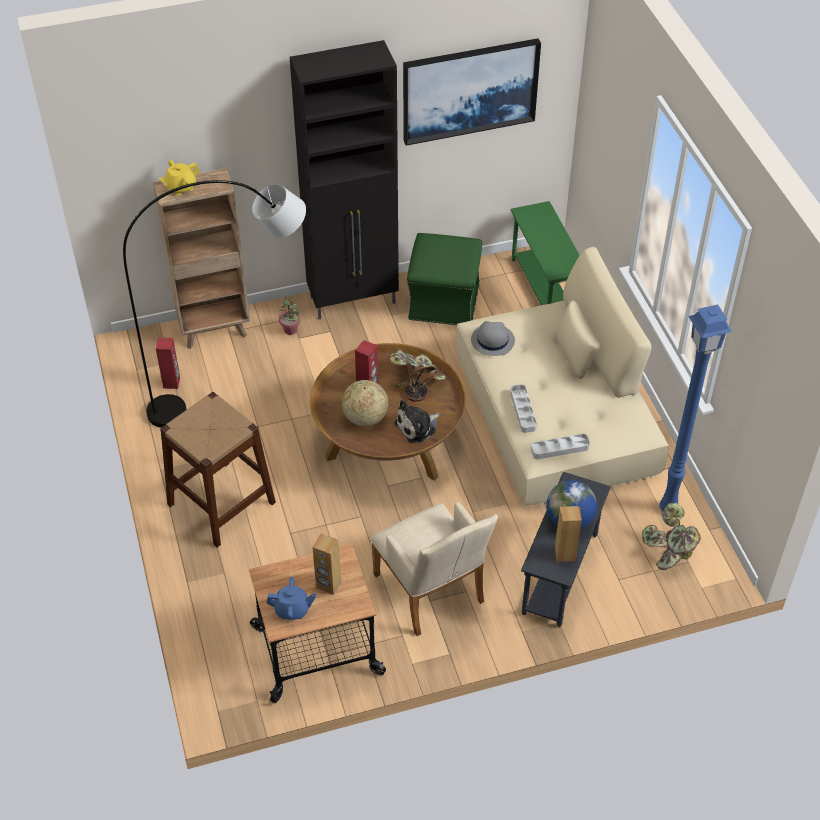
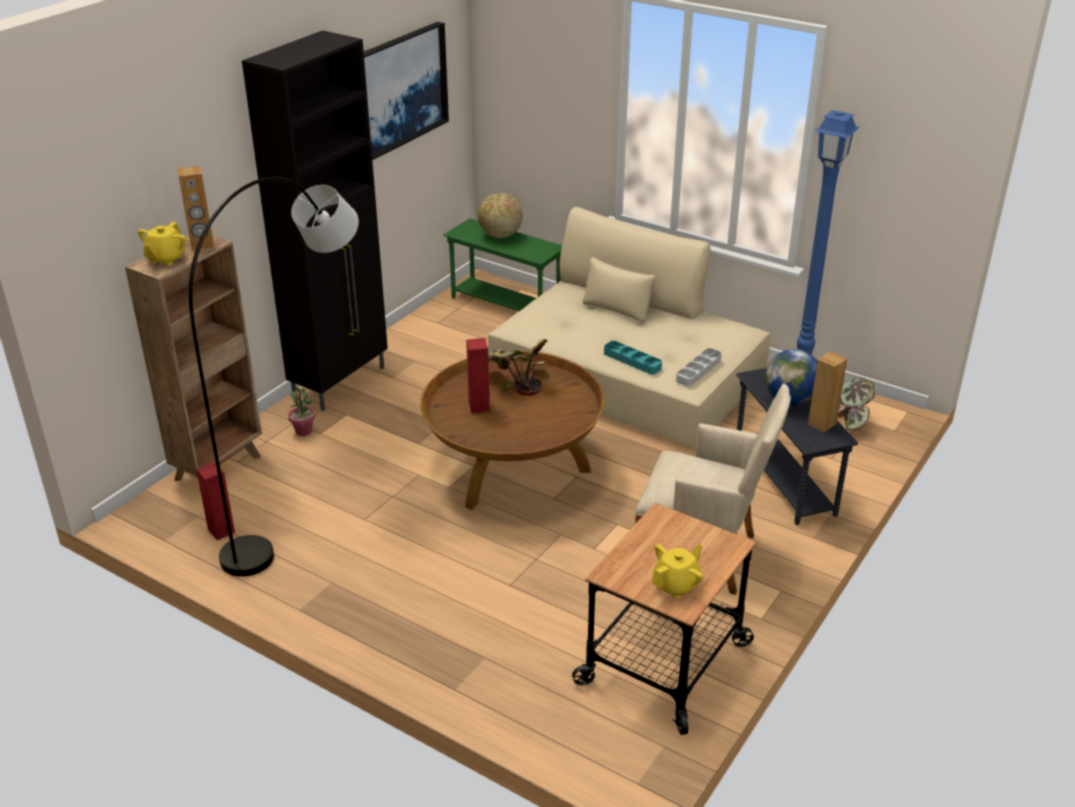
camera: 40 degrees left, 15 degrees down
brown stool [160,392,276,547] -> none
blue teapot [266,577,316,620] -> yellow teapot [652,544,703,598]
brown speaker [313,534,341,595] -> brown speaker moved to [178,166,214,250]
globe [342,380,389,427] -> globe moved to [478,193,522,238]
plush toy [394,400,440,443] -> none
green ottoman [407,233,482,325] -> none
grey hat [471,321,515,356] -> none
grey tray [510,385,537,433] -> turquoise tray [604,341,662,374]

